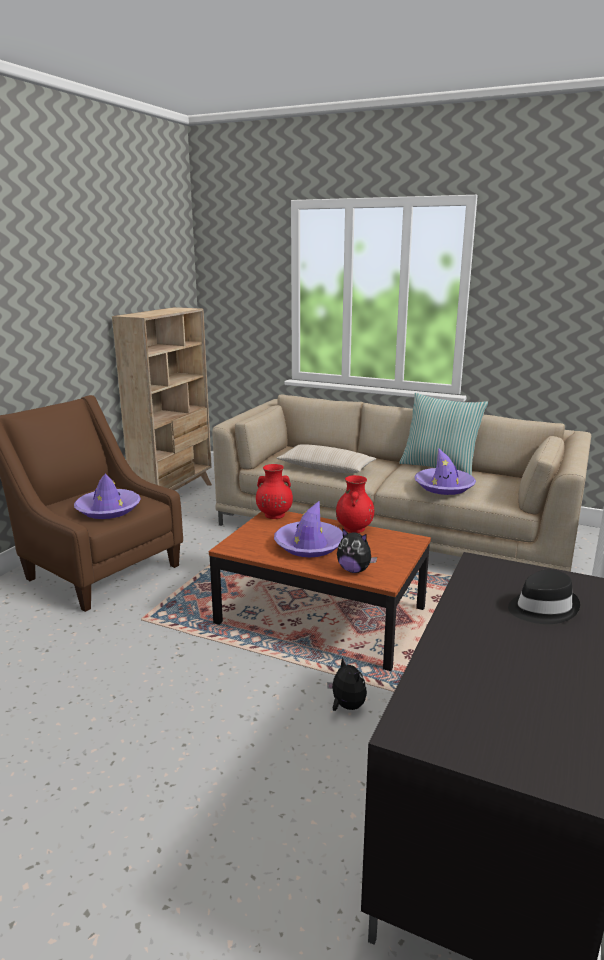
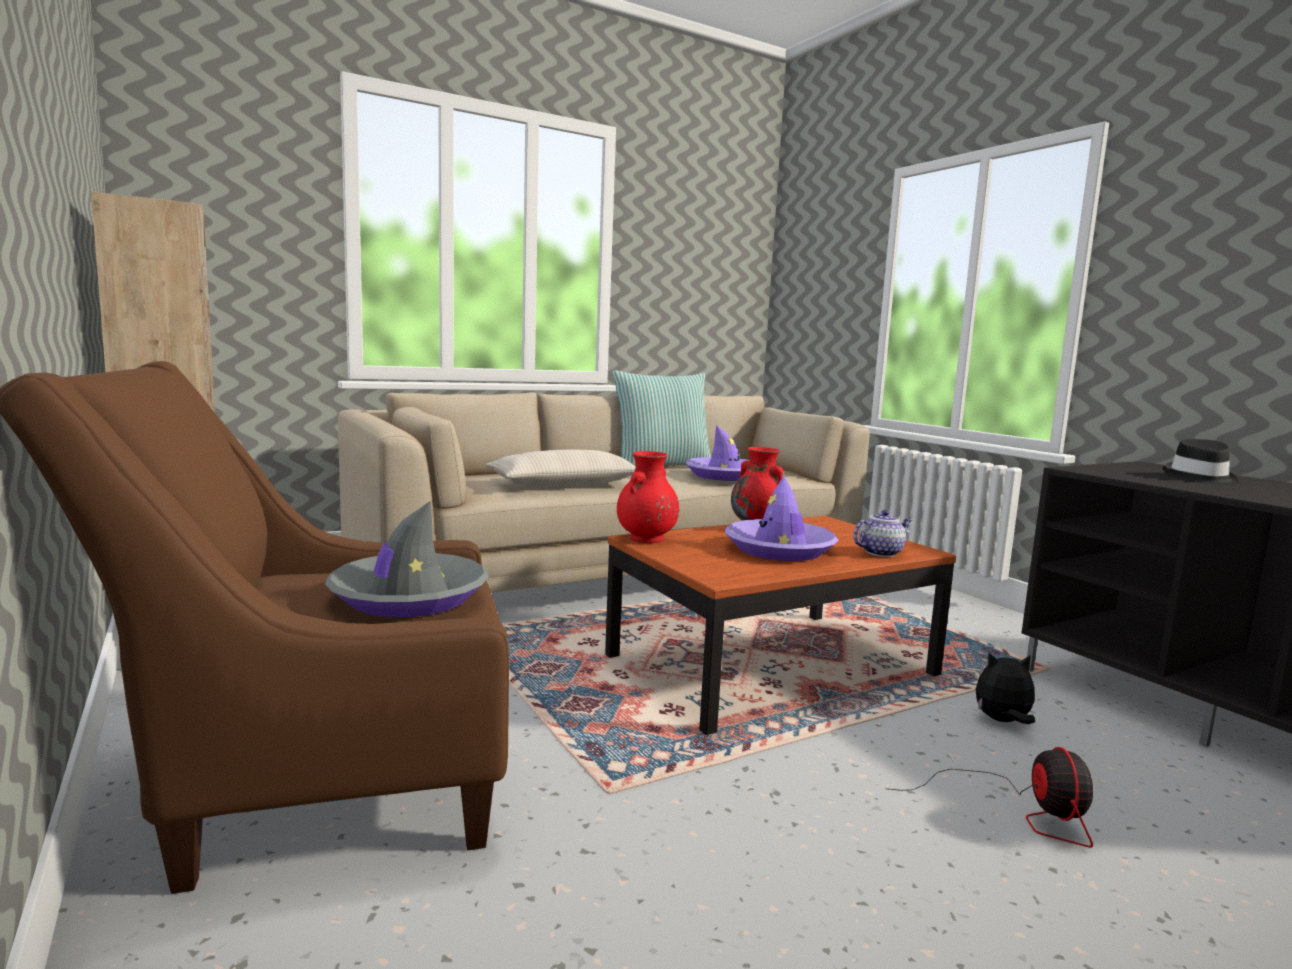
camera: 55 degrees left, 10 degrees down
purple hat [74,474,141,519] -> grey hat [325,501,489,617]
plush toy [337,528,377,573] -> teapot [853,510,912,557]
none -> fan [885,747,1093,848]

